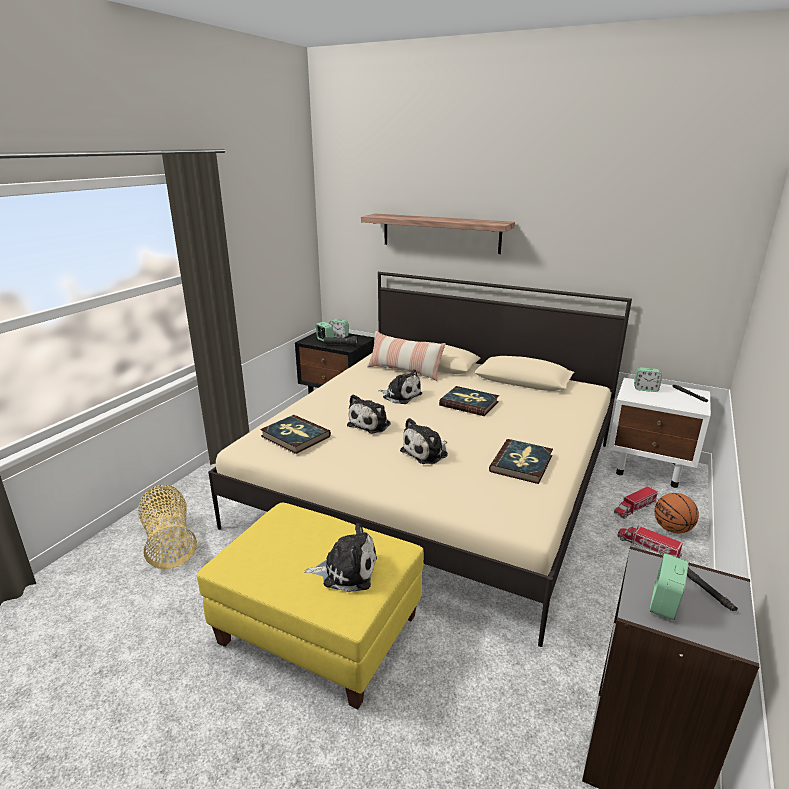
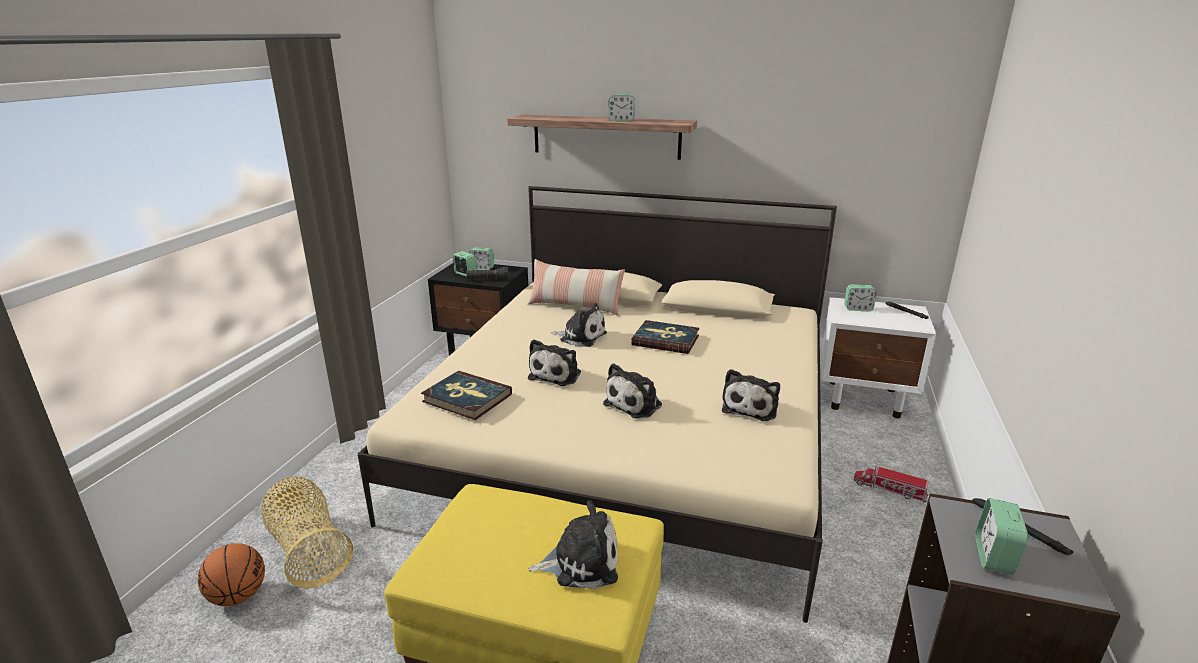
camera: 10 degrees left, 0 degrees up
book [489,439,553,484] -> plush toy [722,369,780,421]
toy truck [614,486,658,519] -> none
basketball [654,493,699,533] -> basketball moved to [198,543,265,606]
none -> alarm clock [608,95,635,121]

